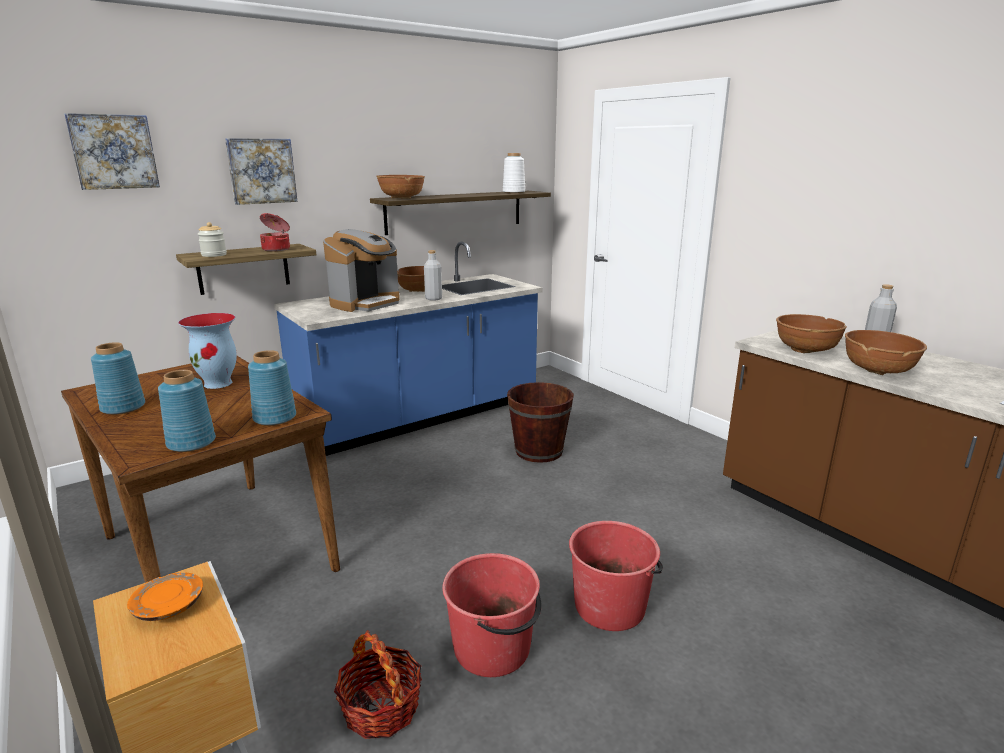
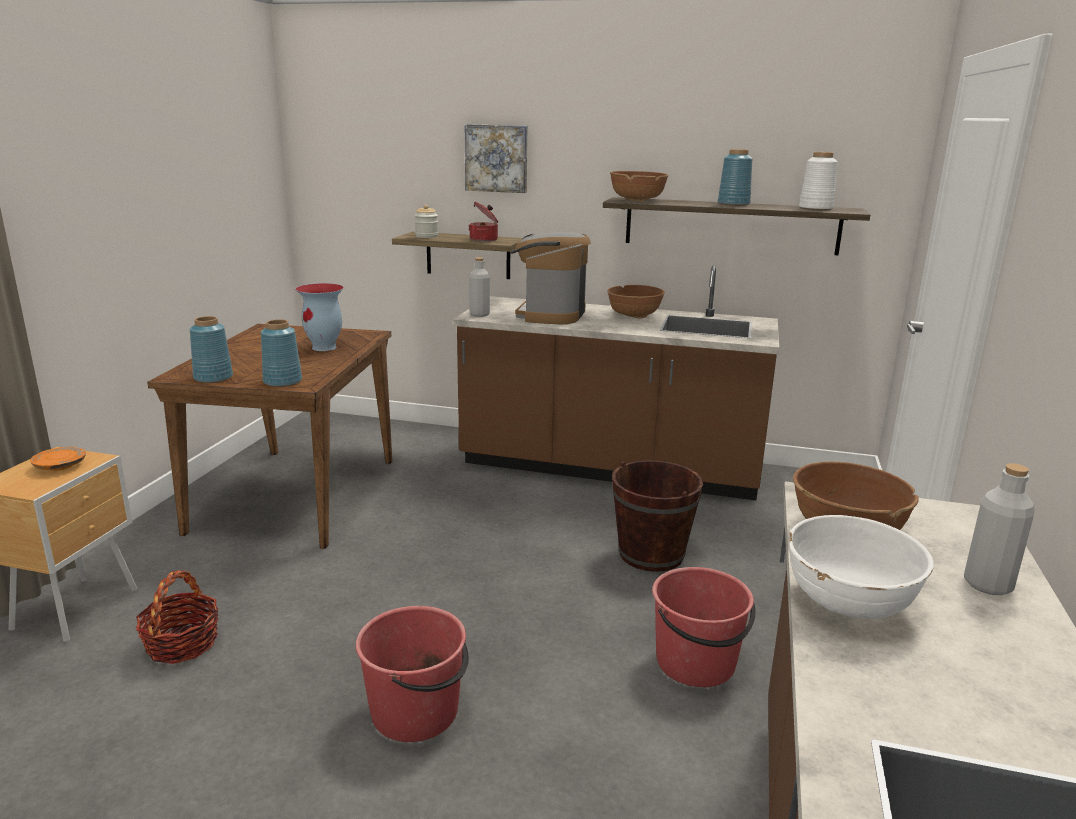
camera: 50 degrees right, 0 degrees up
picture [64,113,160,190] -> none
blue vase [91,342,145,415] -> blue vase moved to [718,149,753,206]
blue counter [274,242,542,456] -> brown counter [453,265,779,500]
coffee machine [323,229,400,312] -> coffee machine turned 105 degrees clockwise [510,232,591,324]
grey bottle [424,250,442,301] -> grey bottle moved to [469,257,490,317]
red bucket [442,553,541,677] -> red bucket moved to [652,567,756,687]
brown bowl [845,330,927,375] -> white bowl [789,515,934,619]

